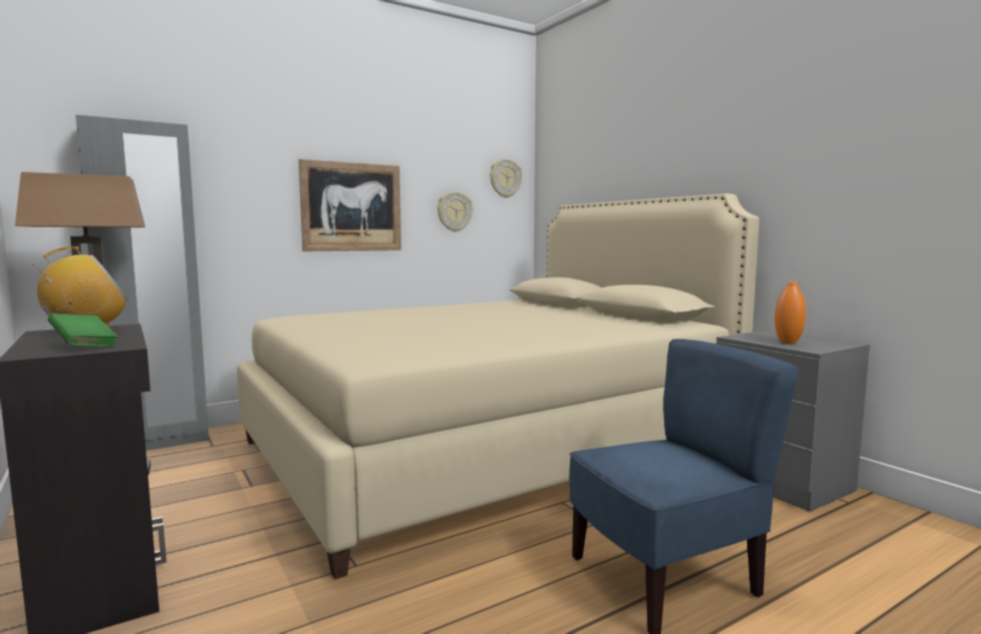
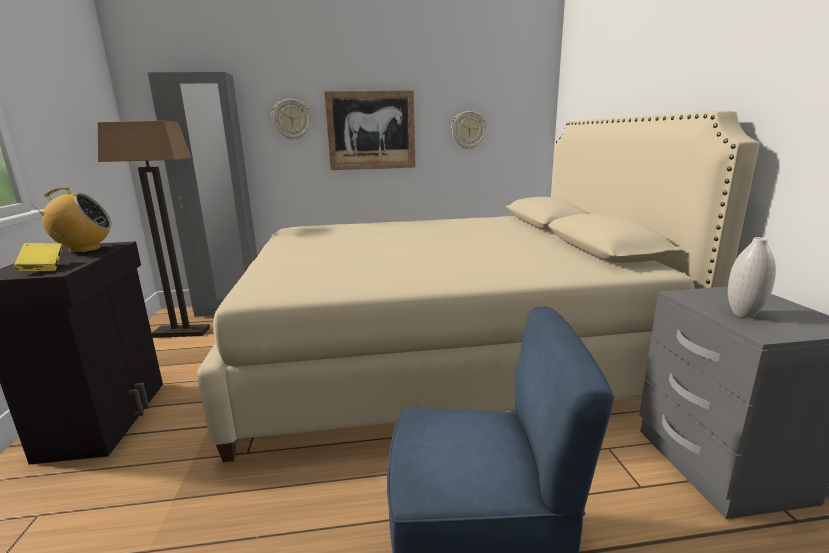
camera: 25 degrees right, 10 degrees up
green book [48,314,118,347] -> yellow book [14,243,62,271]
wall clock [490,159,522,198] -> wall clock moved to [272,99,312,140]
orange vase [775,281,806,344] -> white vase [728,237,776,318]

